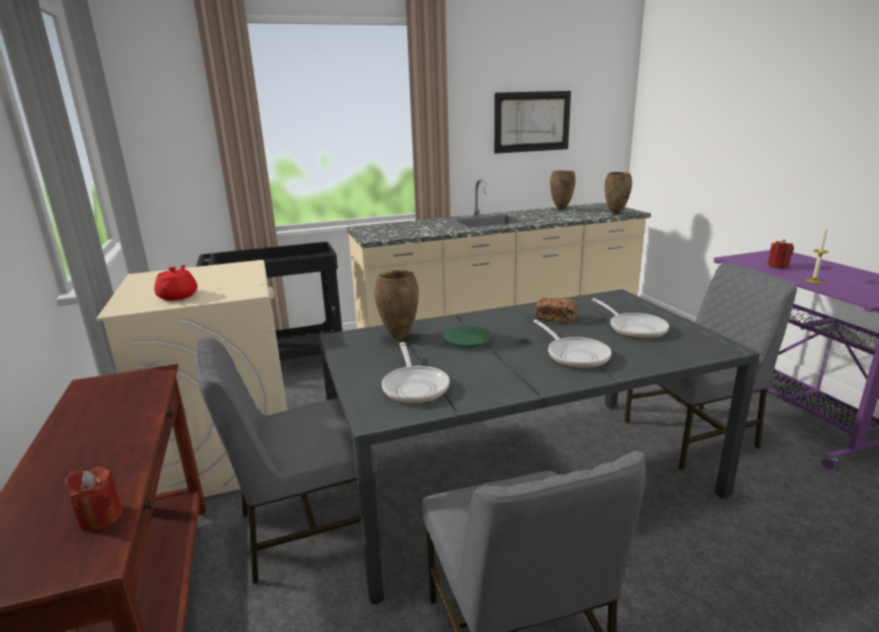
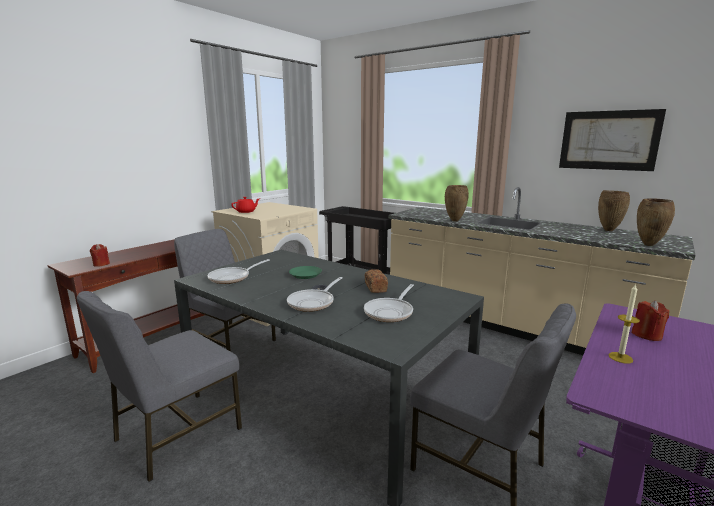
camera: 55 degrees right, 5 degrees down
brown vase [375,270,419,340] -> brown vase moved to [445,185,469,221]

